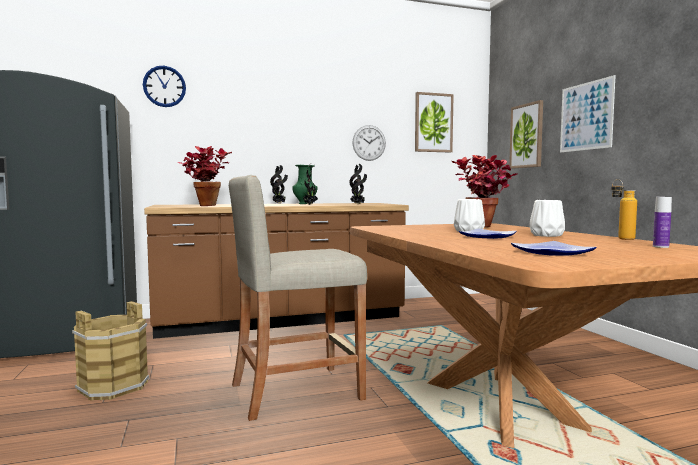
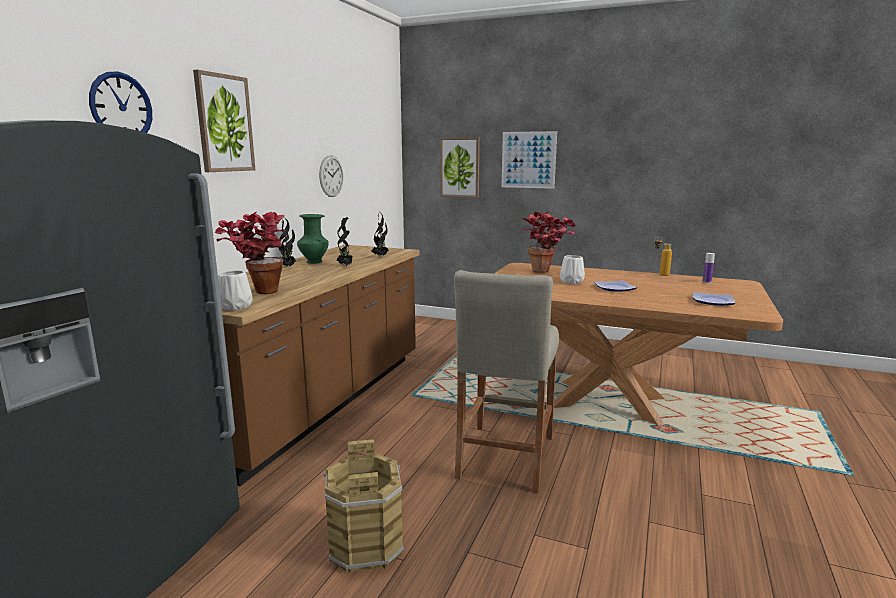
camera: 50 degrees left, 10 degrees up
picture [415,92,454,153] -> picture moved to [193,70,255,172]
white vase [530,200,565,237] -> white vase moved to [218,270,253,311]

